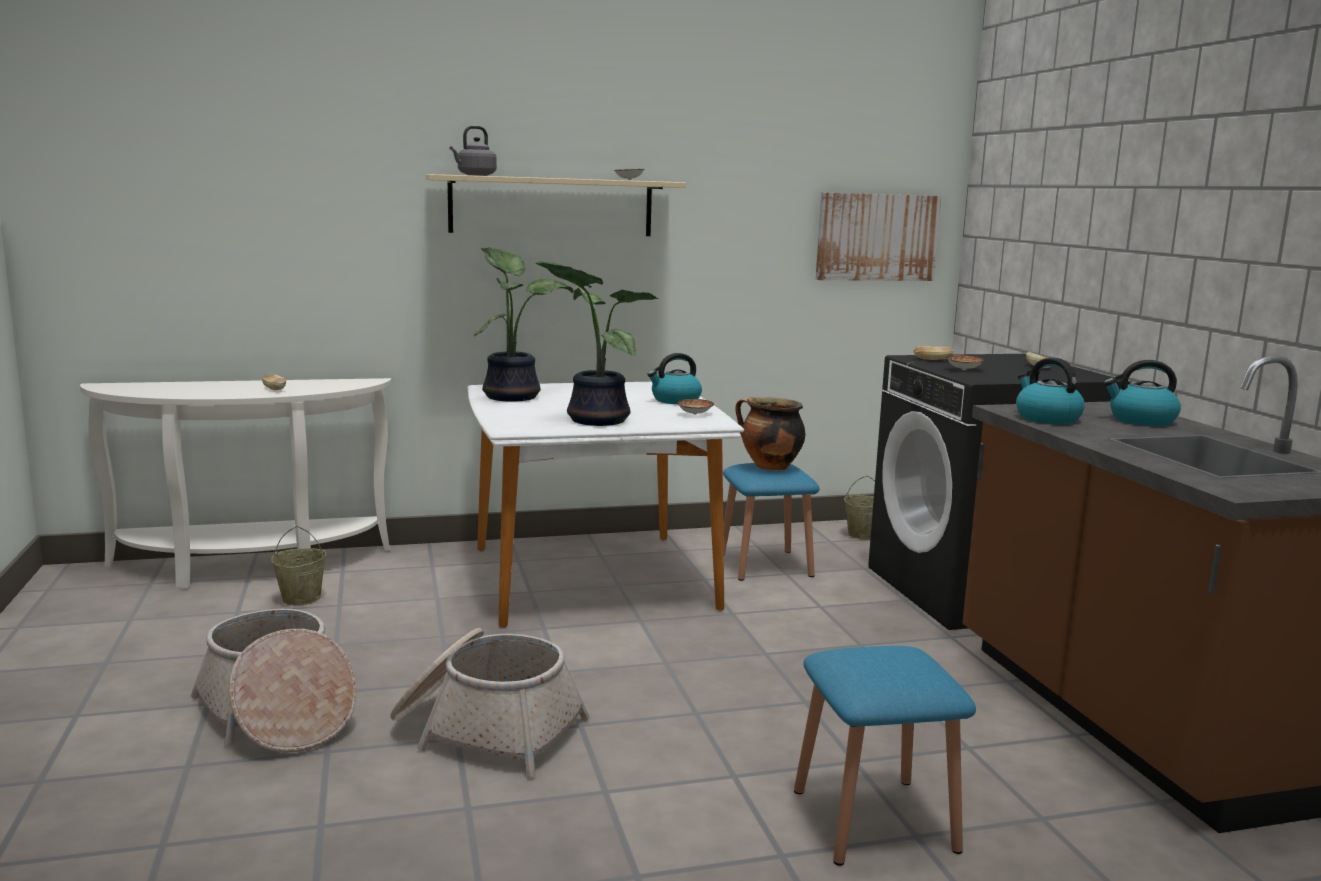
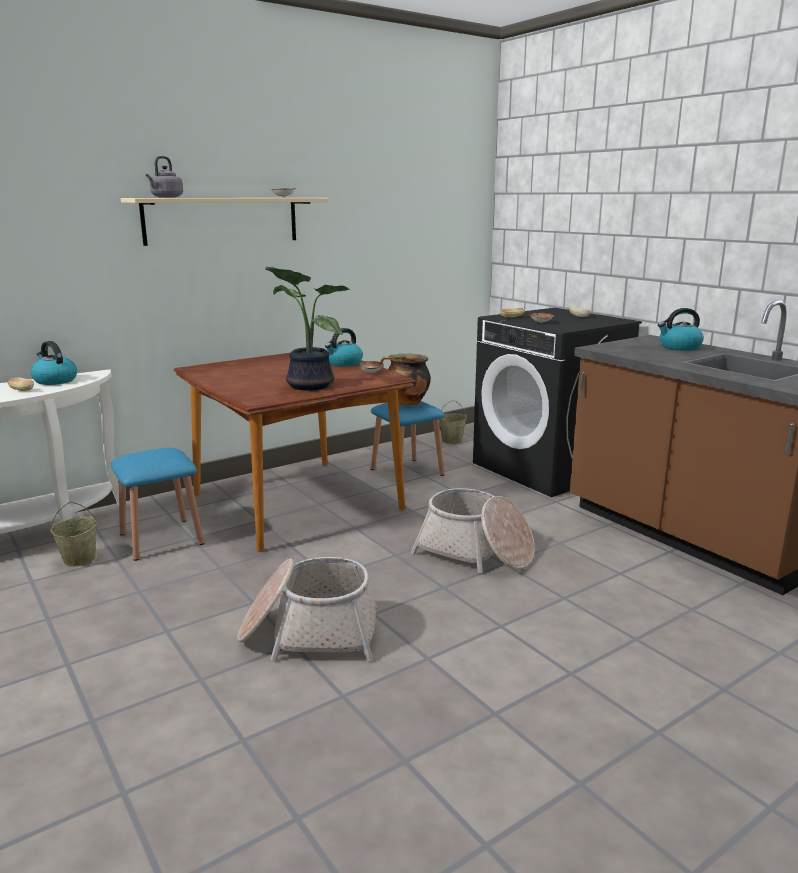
camera: 20 degrees left, 5 degrees up
basket [191,609,357,753] -> basket moved to [411,488,535,573]
white dining table [467,382,744,628] -> brown dining table [174,353,415,552]
potted plant [474,247,574,402] -> none
blue stool [794,646,976,866] -> blue stool moved to [111,448,204,561]
picture [816,192,941,281] -> none
kettle [1016,358,1085,424] -> kettle moved to [31,341,77,385]

